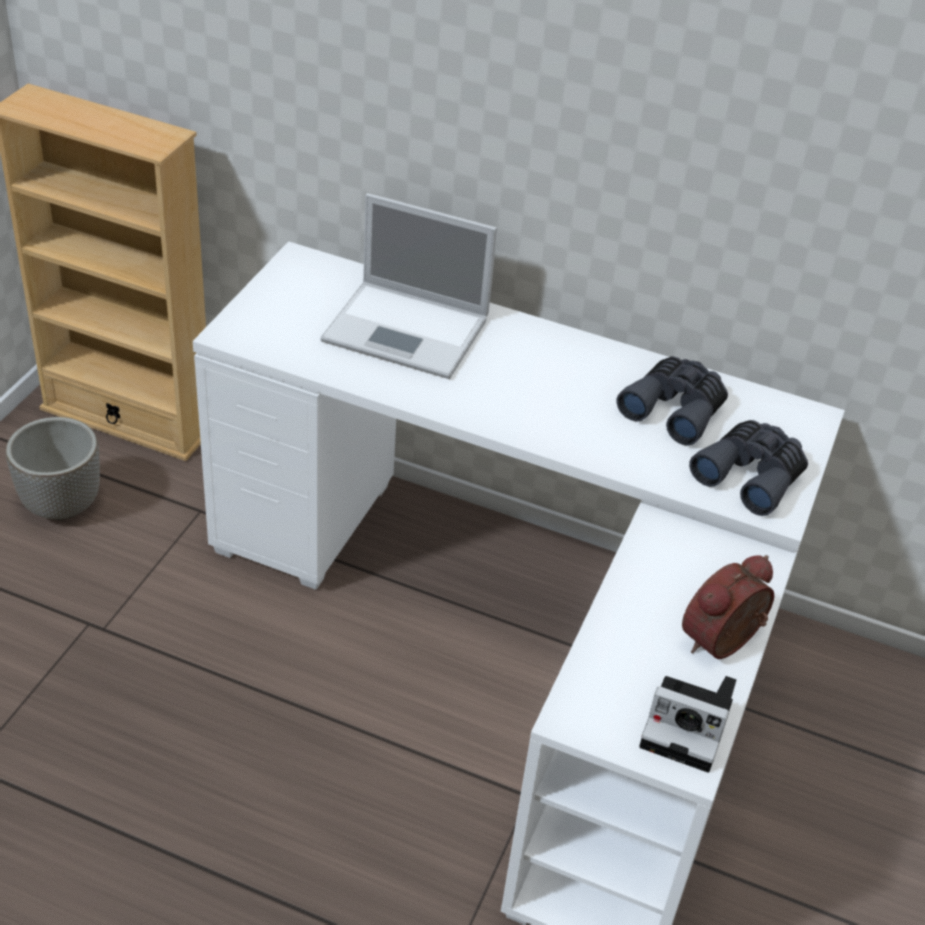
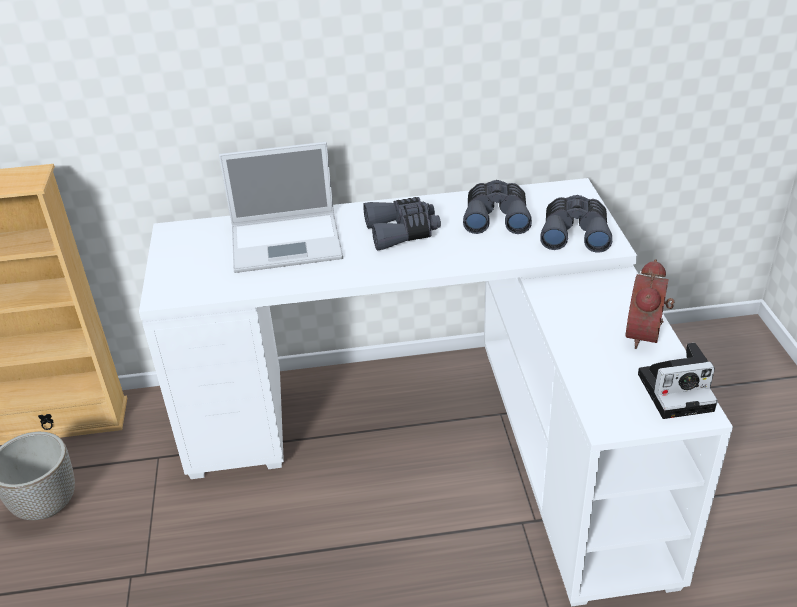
camera: 25 degrees left, 5 degrees down
none -> grey binoculars [363,197,441,251]

